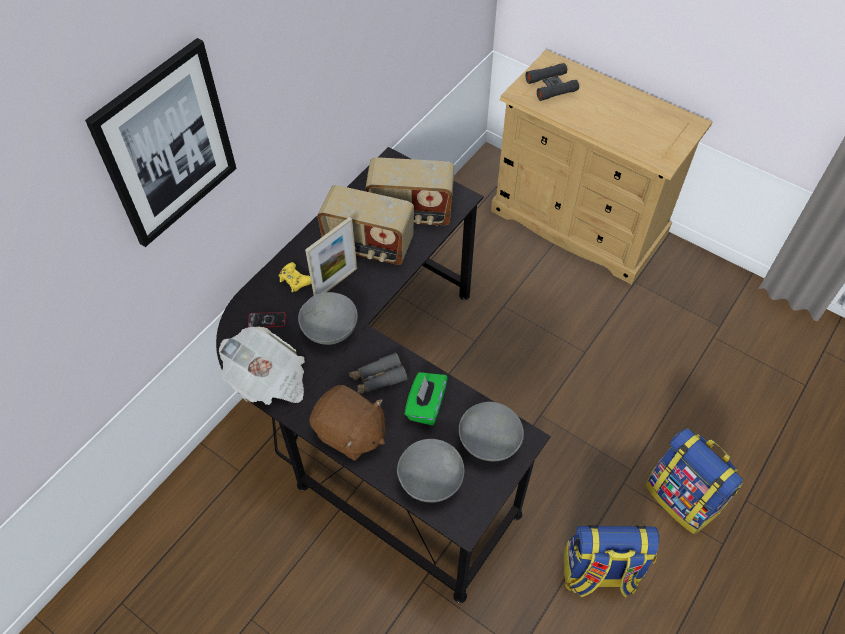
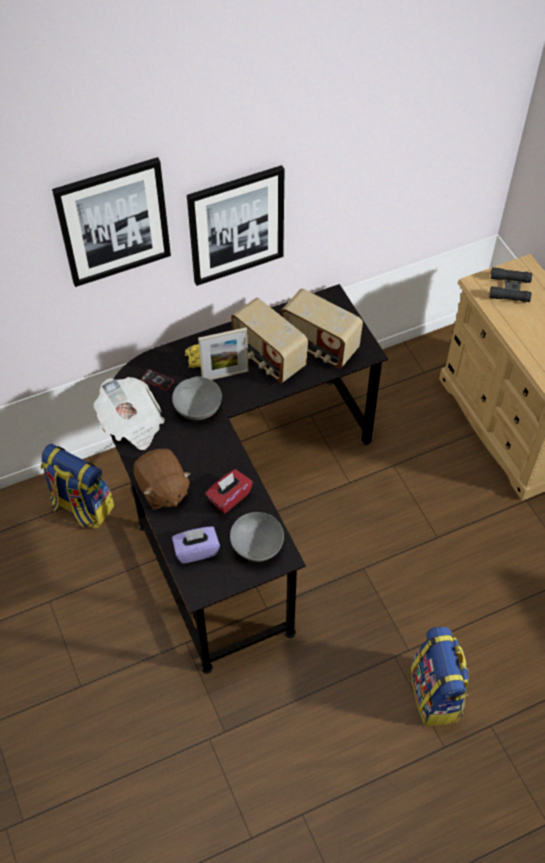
camera: 30 degrees right, 0 degrees up
grey binoculars [349,353,407,394] -> none
grey bowl [397,439,464,503] -> purple tissue box [172,526,220,564]
green tissue box [405,372,448,426] -> red tissue box [205,469,253,514]
backpack [564,525,660,597] -> backpack moved to [41,444,114,528]
none -> picture [187,165,284,286]

